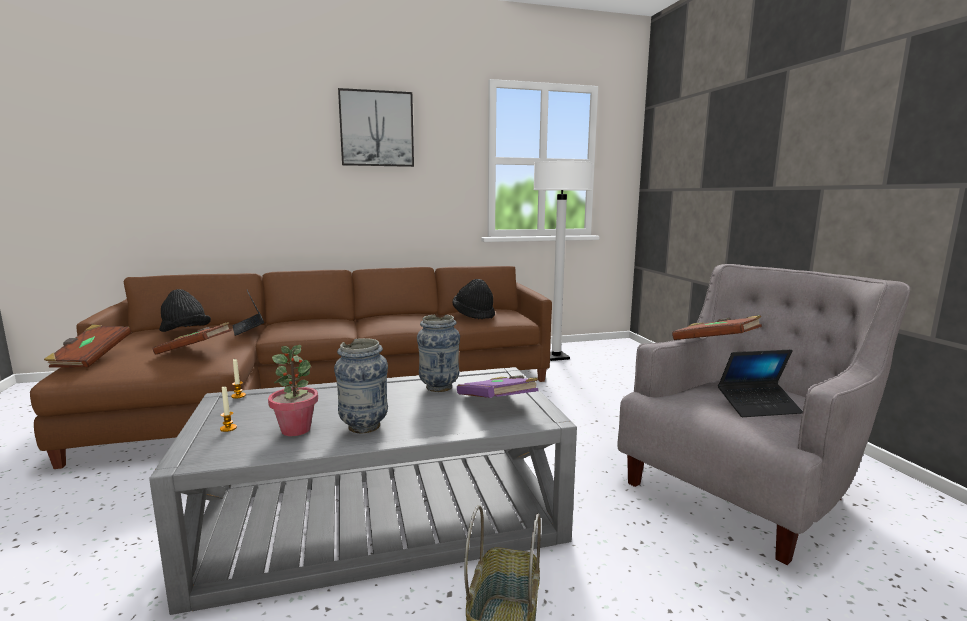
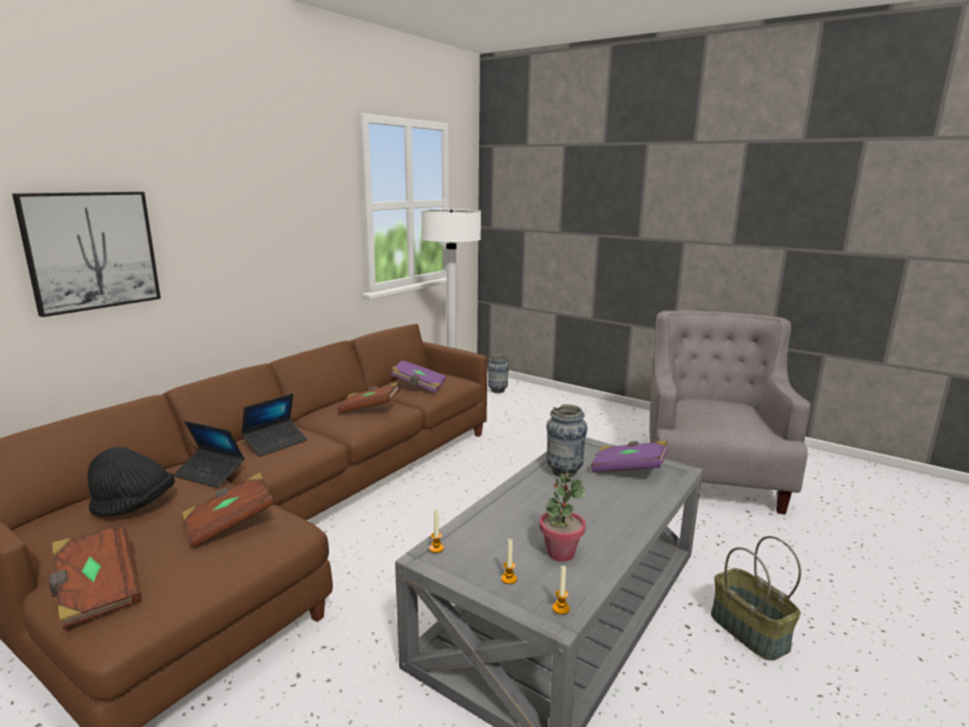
camera: 40 degrees left, 5 degrees up
vase [334,338,388,433] -> vase moved to [488,355,509,393]
picture [338,88,414,167] -> picture moved to [12,192,161,317]
black hat [452,279,495,320] -> purple book [391,359,446,393]
brown book [672,315,762,340] -> brown book moved to [338,382,400,414]
laptop [718,349,803,417] -> laptop moved to [241,393,308,457]
none -> candle [552,565,570,615]

